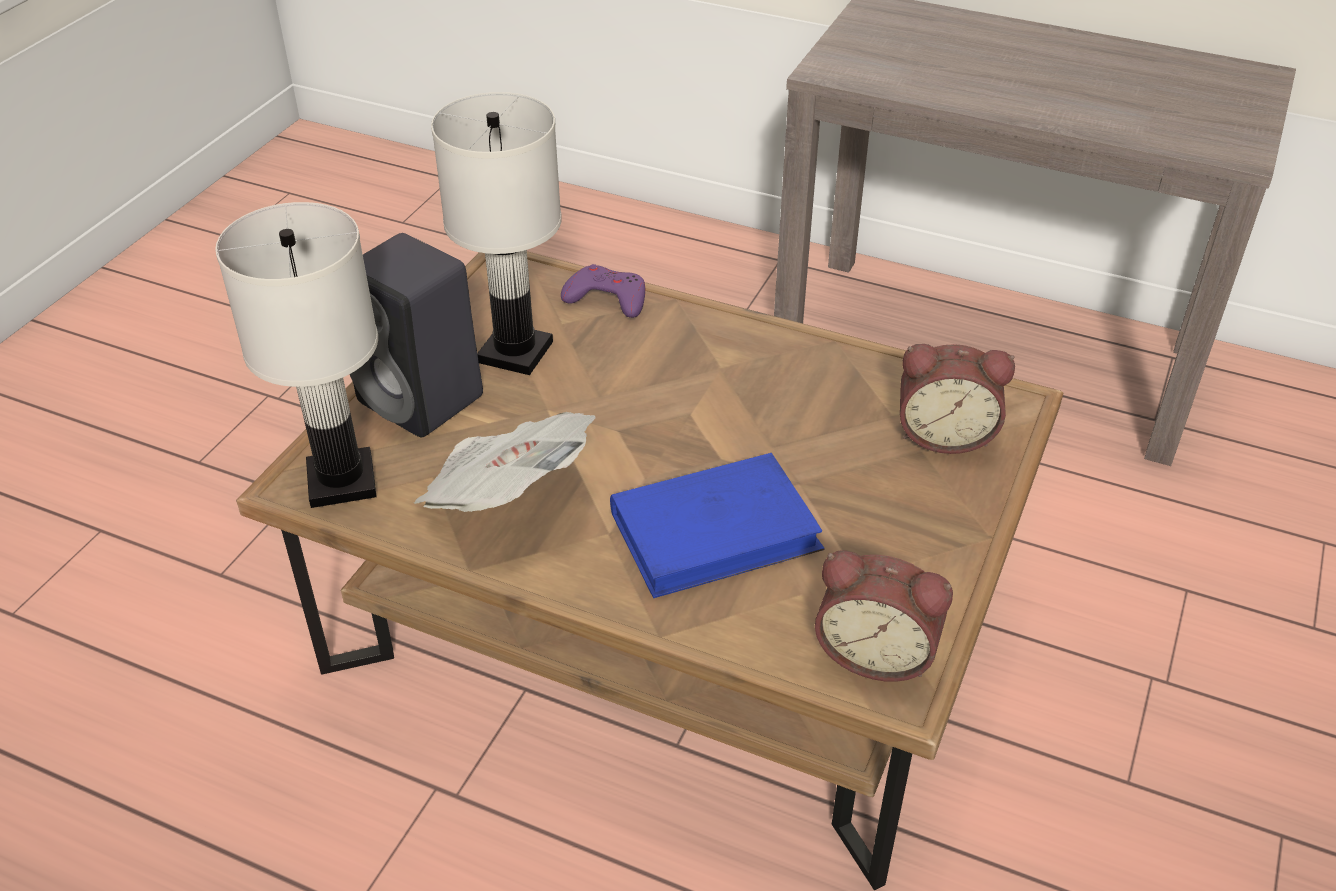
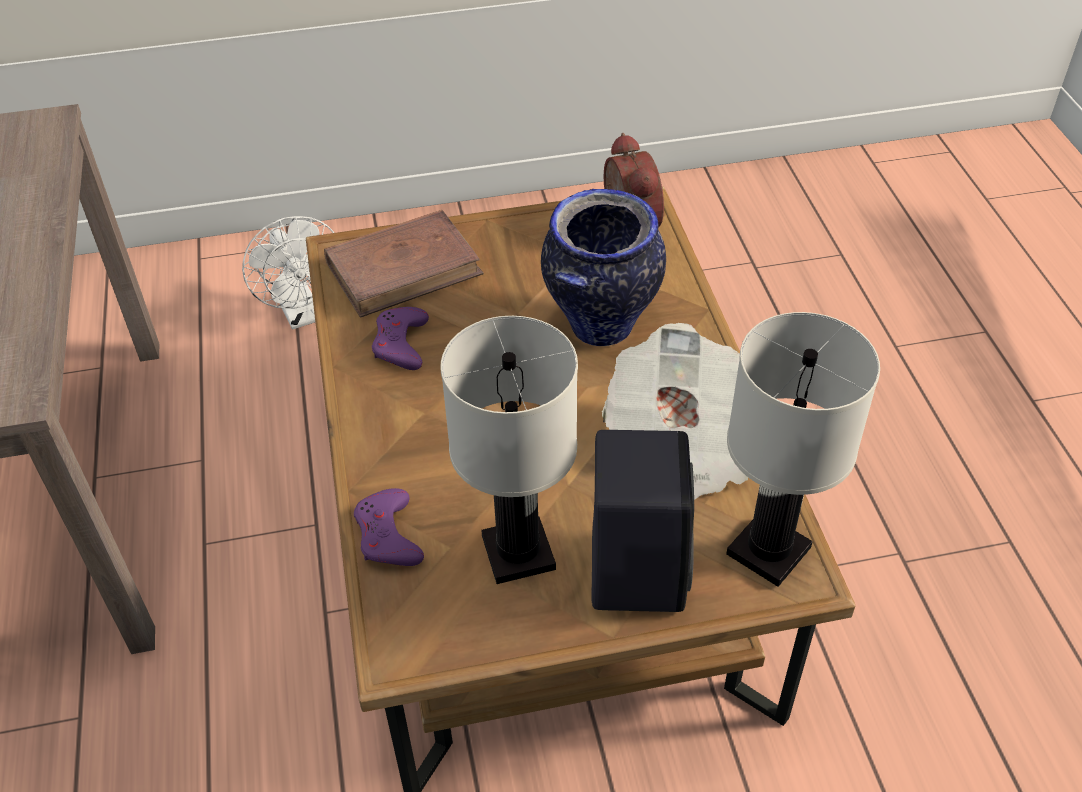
camera: 125 degrees left, 5 degrees up
blue book [610,453,825,598] -> vase [541,189,666,346]
alarm clock [900,344,1015,454] -> brown book [324,210,484,318]
none -> white fan [242,216,335,330]
none -> purple game controller [372,307,429,370]

